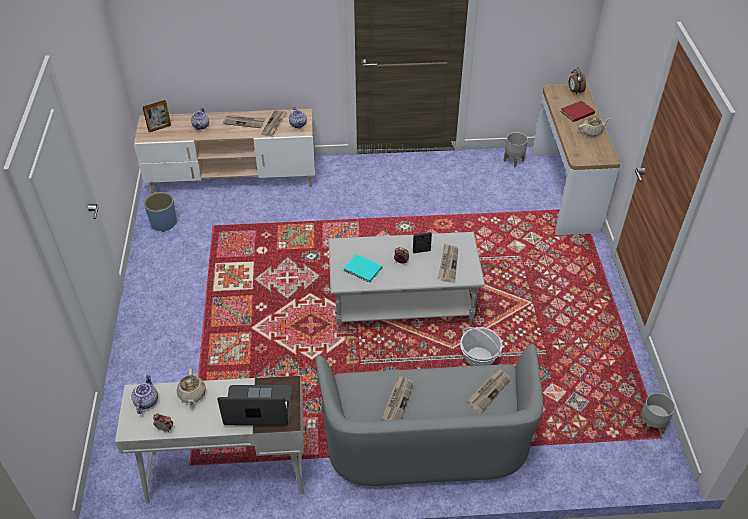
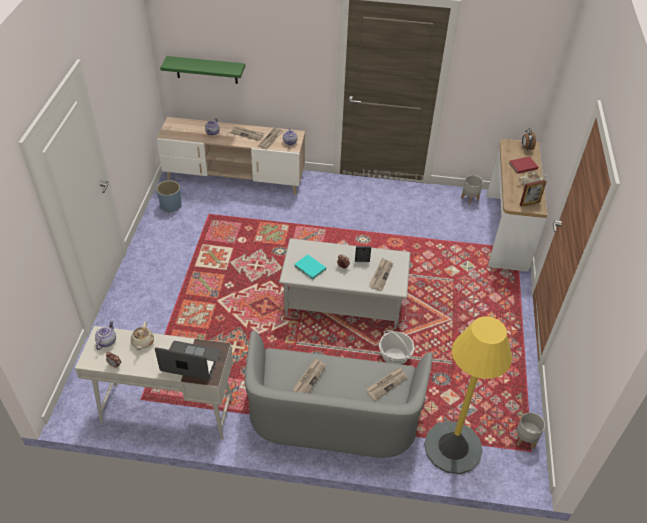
camera: 10 degrees right, 0 degrees up
picture frame [143,100,171,133] -> picture frame moved to [520,180,546,207]
none -> green shelf [160,56,245,84]
none -> yellow floor lamp [424,316,512,474]

